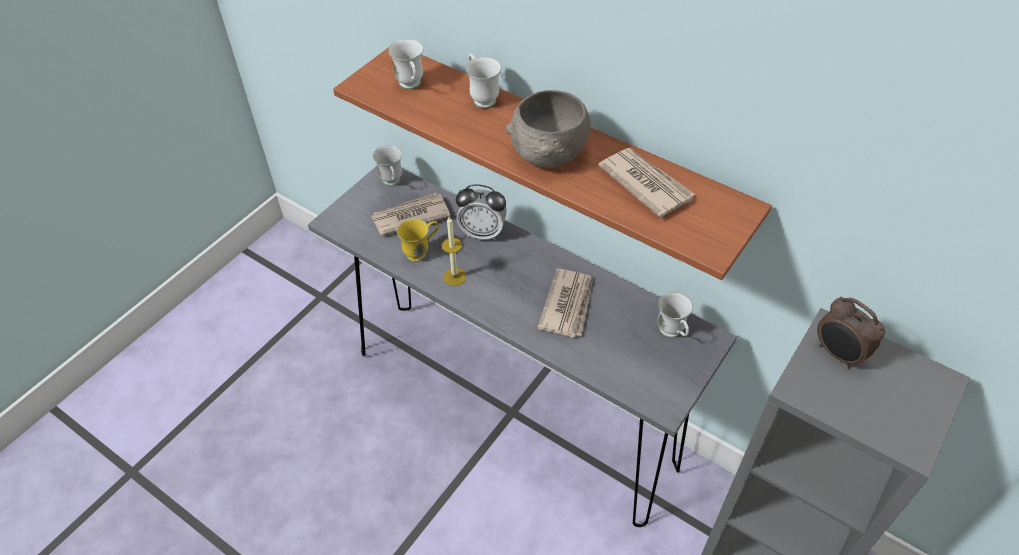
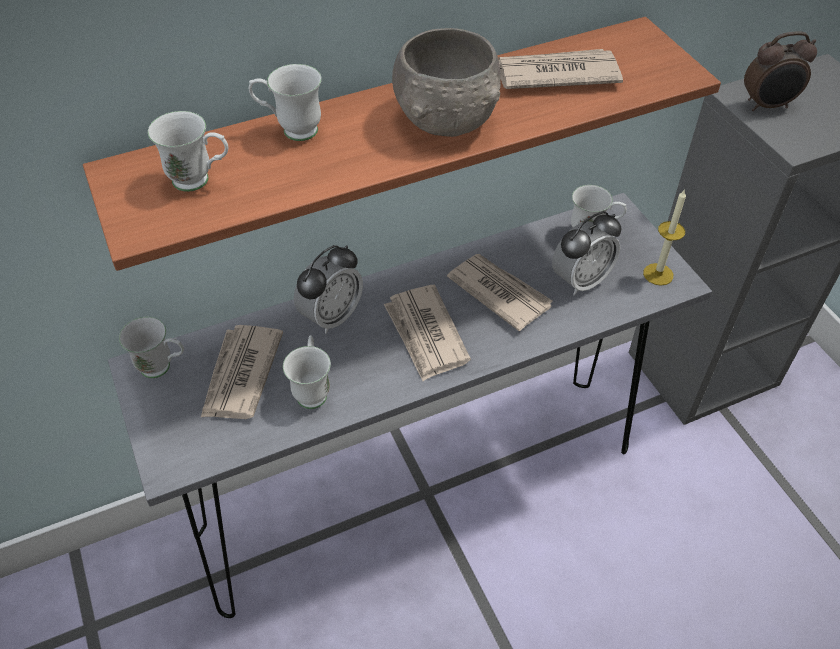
camera: 60 degrees left, 0 degrees up
yellow mug [397,218,439,262] -> white mug [283,335,331,409]
candle [442,217,466,286] -> candle moved to [643,189,686,286]
none -> newspaper [384,285,471,381]
none -> alarm clock [552,211,622,296]

